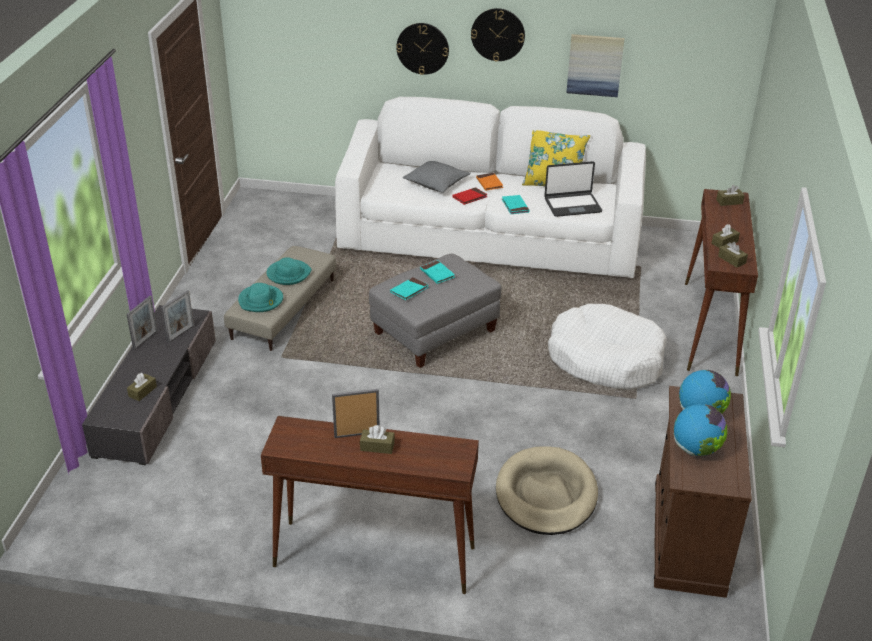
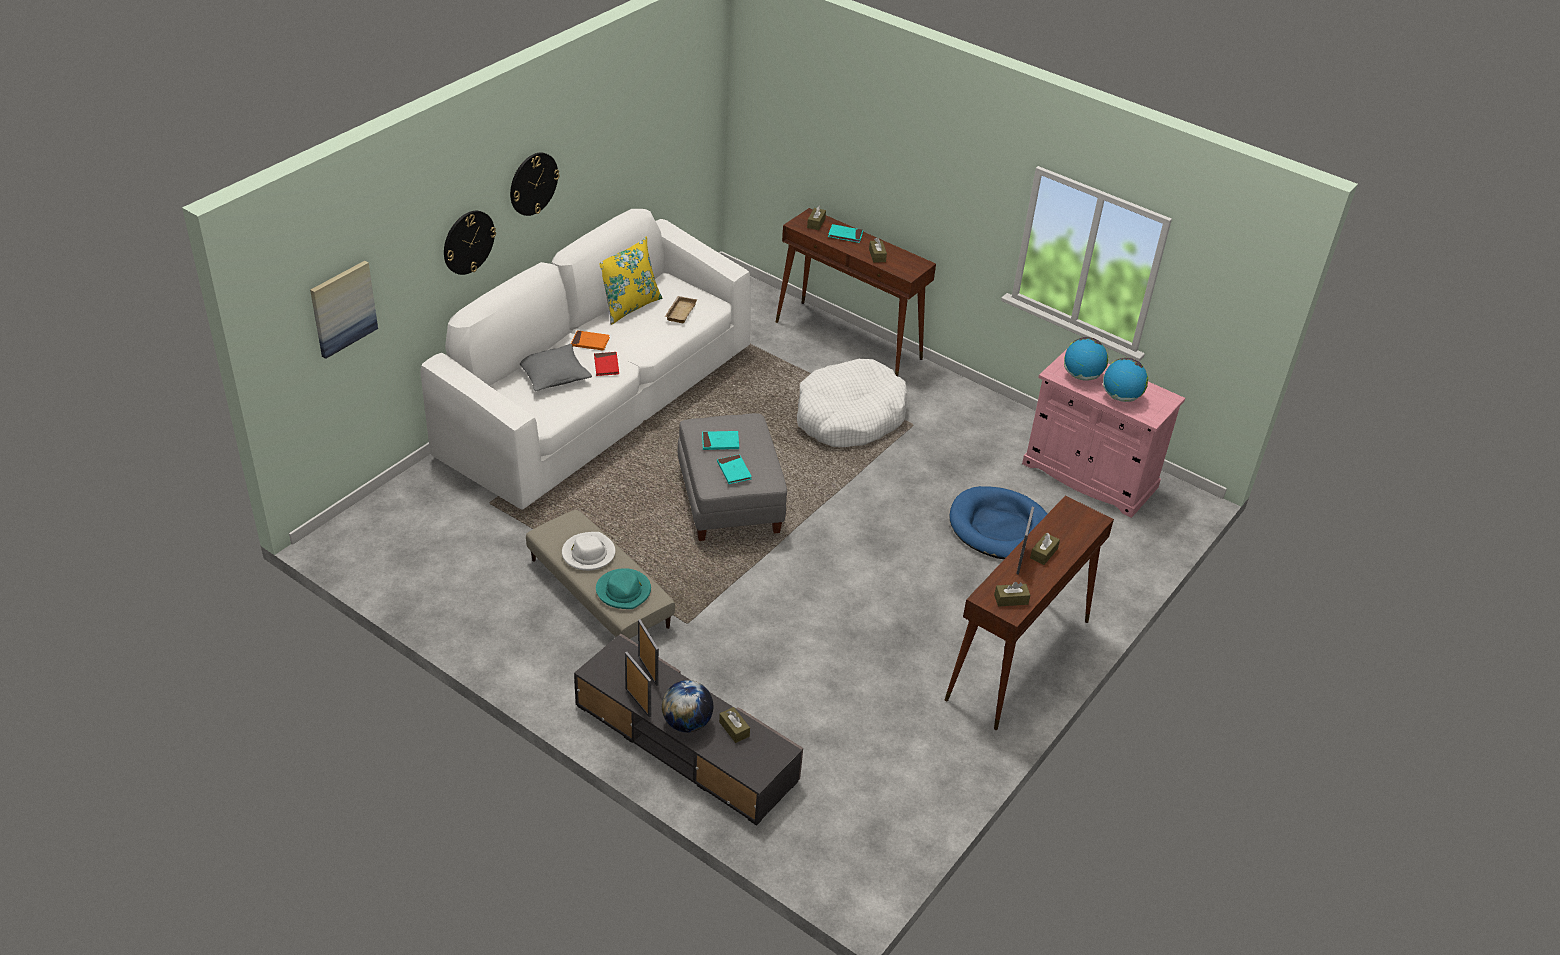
camera: 65 degrees left, 5 degrees up
turquoise hat [266,257,312,285] -> white hat [562,532,615,571]
beige dog bed [496,446,598,535] -> blue dog bed [949,486,1047,559]
turquoise book [502,195,530,214] -> turquoise book moved to [828,224,863,243]
laptop [544,161,602,217] -> beige tray [665,296,697,323]
picture [566,34,624,97] -> picture moved to [310,261,378,359]
brown cabinet [654,386,752,598] -> pink cabinet [1022,348,1185,518]
brown tissue box [718,242,748,268] -> brown tissue box moved to [994,582,1030,607]
none -> globe [662,680,713,733]

